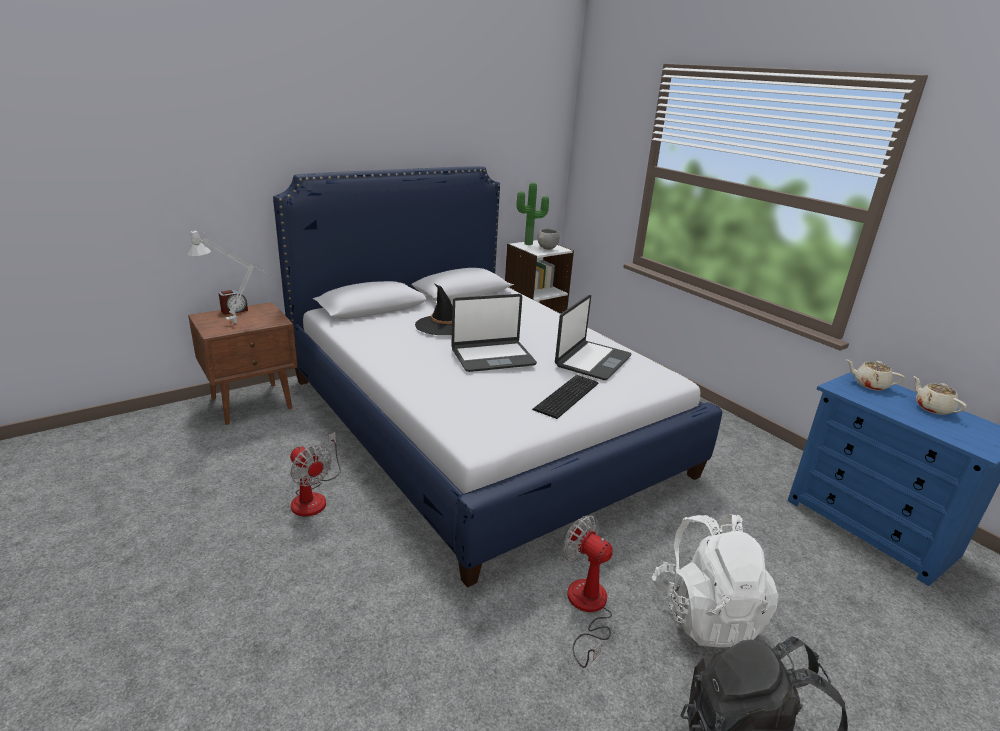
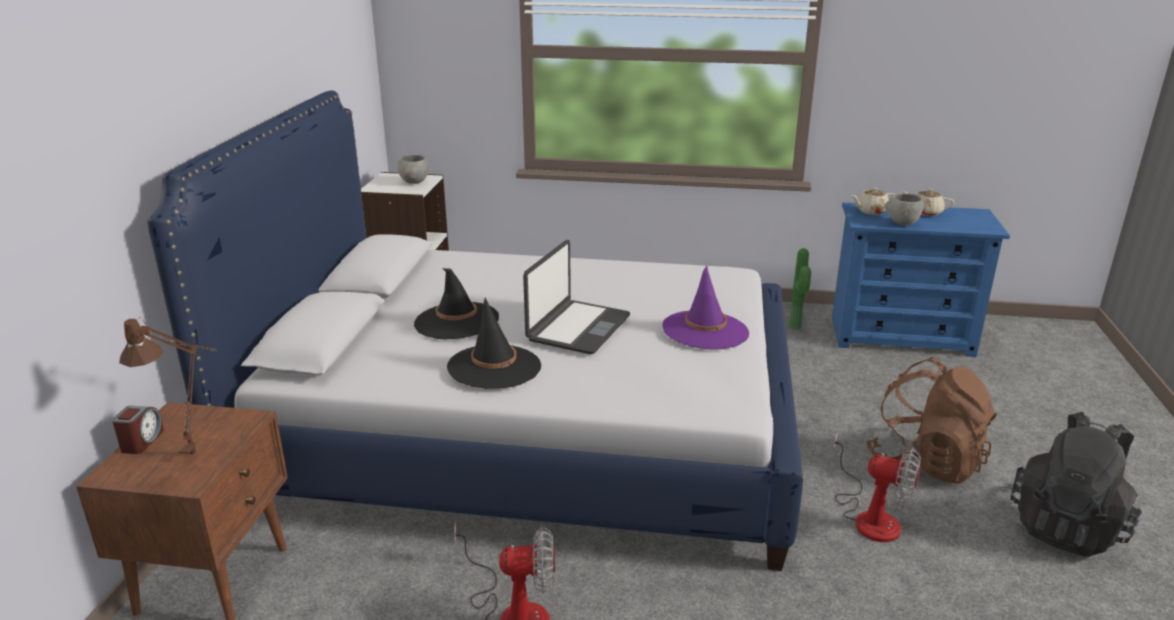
camera: 45 degrees left, 0 degrees up
grey table lamp [188,230,275,323] -> brown table lamp [119,317,217,460]
potted plant [516,182,549,245] -> potted plant moved to [789,248,811,330]
keyboard [532,375,598,419] -> purple hat [662,265,749,350]
laptop [555,295,632,380] -> none
fan [563,515,613,668] -> fan turned 150 degrees counterclockwise [833,432,921,542]
white backpack [652,514,779,647] -> brown backpack [866,357,997,484]
none -> black hat [447,297,541,389]
none -> grey bowl [885,193,924,226]

